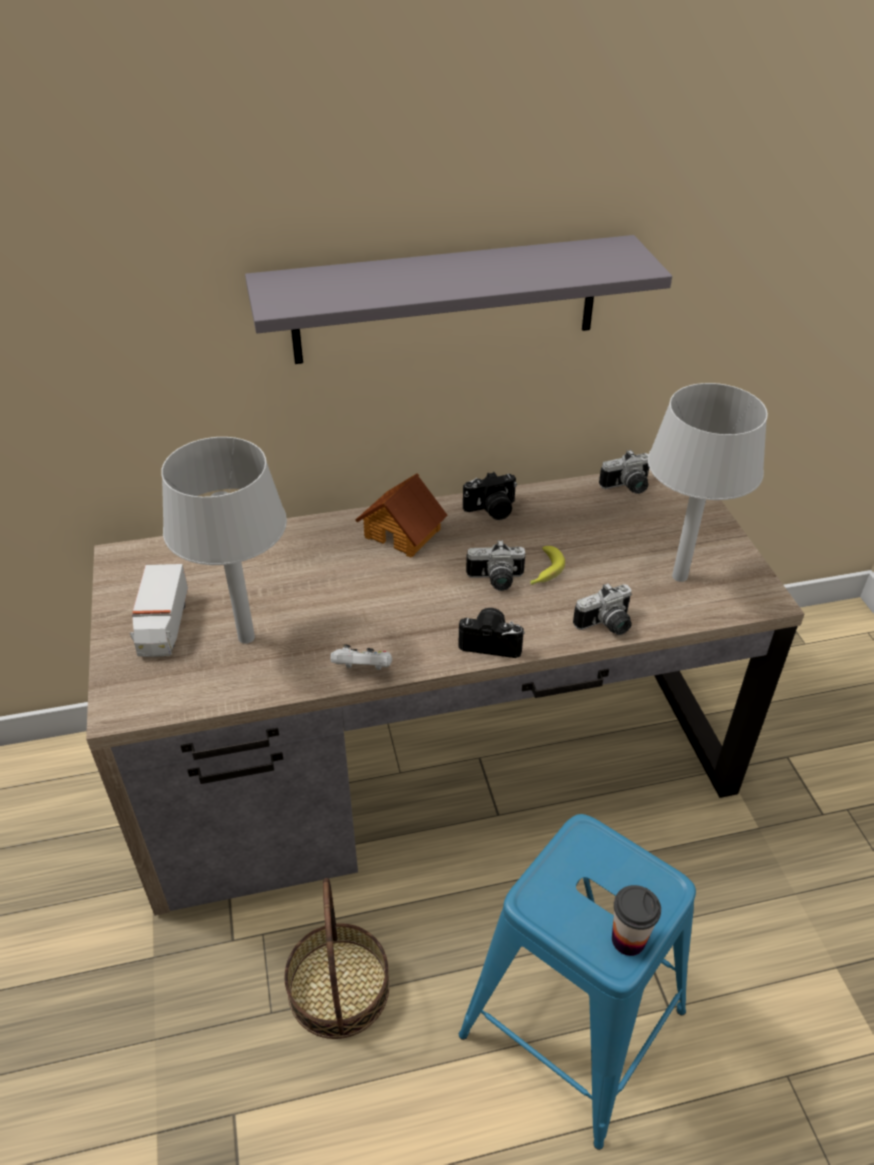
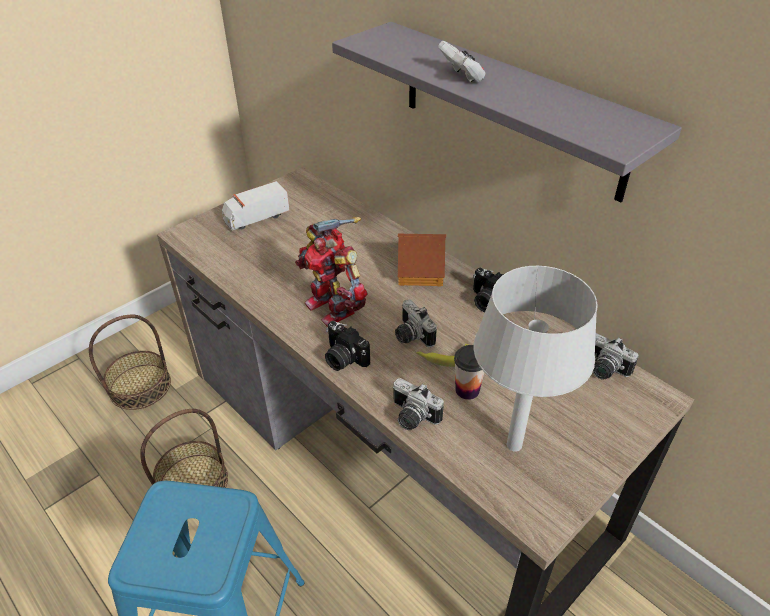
camera: 60 degrees right, 0 degrees up
grey table lamp [161,437,287,644] -> none
white game controller [330,644,392,670] -> white game controller moved to [438,41,486,82]
camera [458,608,525,658] -> camera turned 150 degrees clockwise [325,321,370,371]
cup [612,885,661,956] -> cup moved to [454,345,484,400]
none -> basket [89,315,171,410]
none -> toy robot [295,217,368,327]

